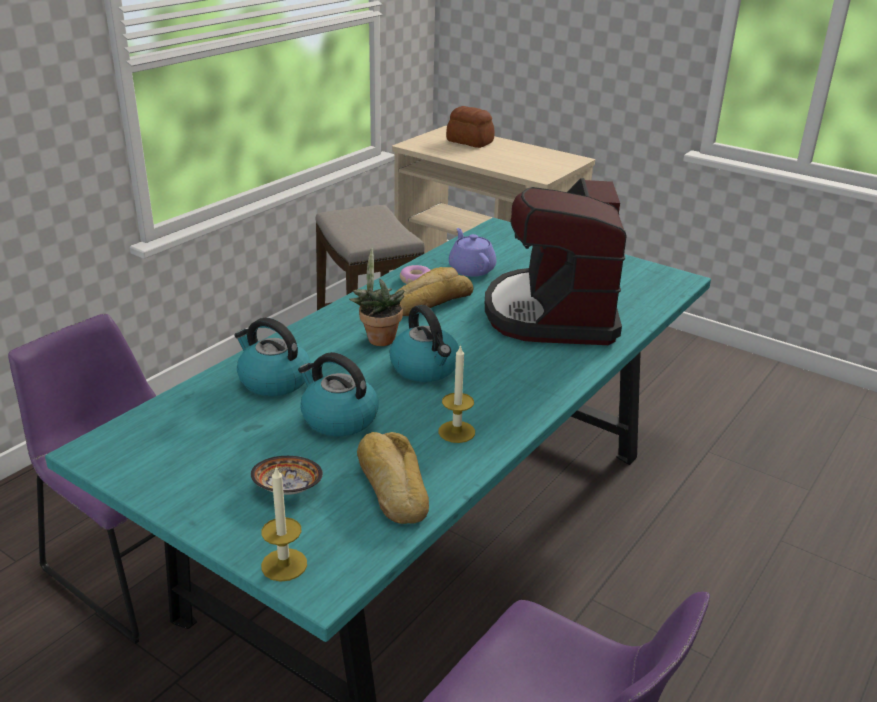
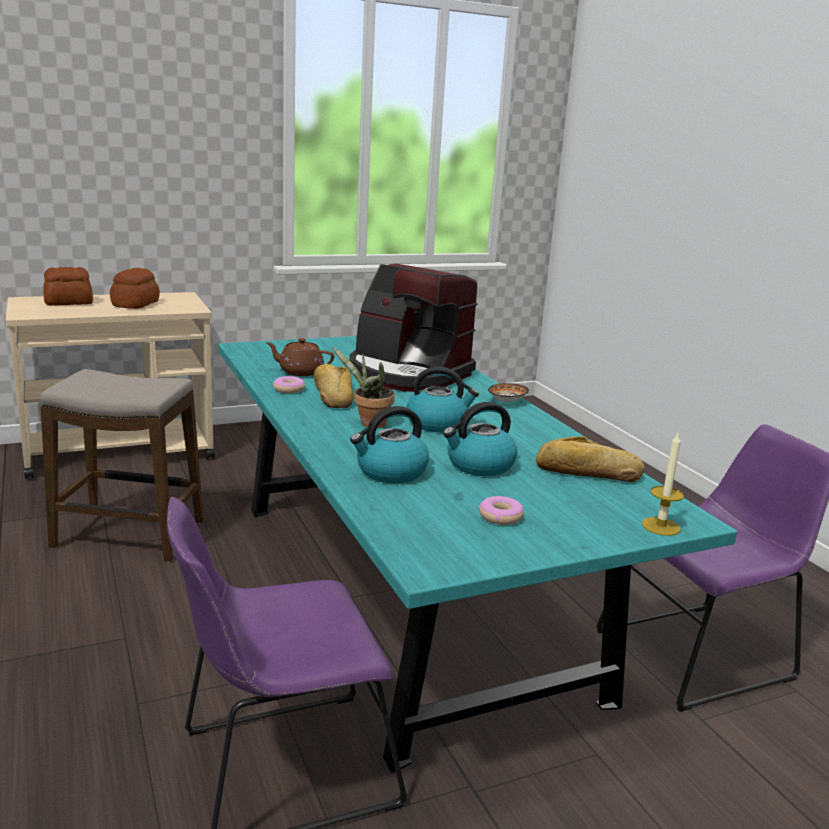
camera: 60 degrees left, 10 degrees down
bowl [251,456,323,495] -> bowl moved to [488,383,529,403]
candle [438,344,475,443] -> none
purple teapot [449,228,496,277] -> brown teapot [265,338,334,376]
none -> bread [110,268,160,309]
none -> donut [478,496,524,525]

